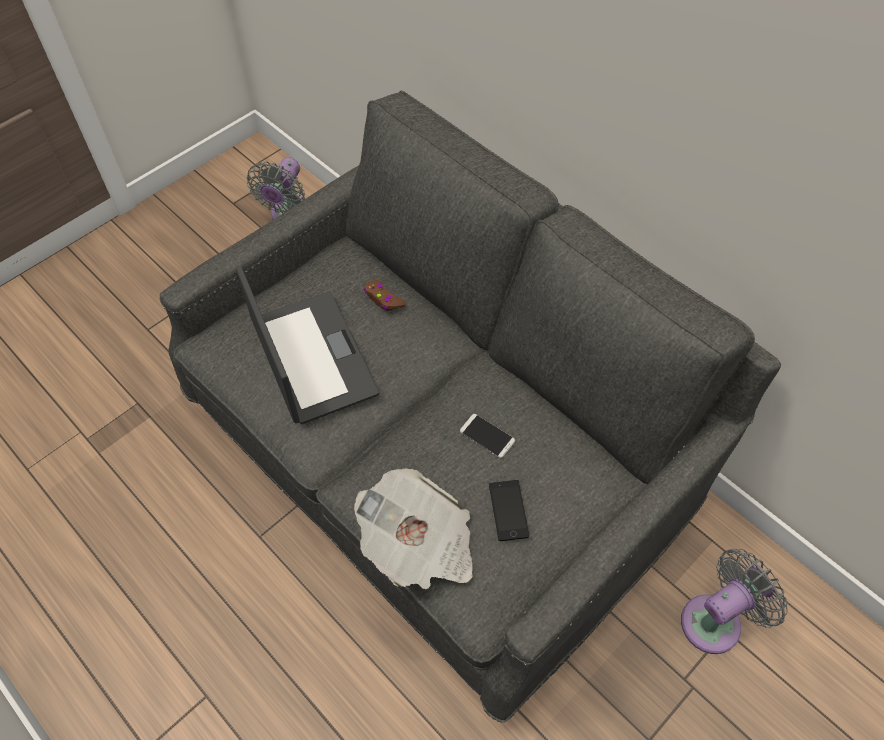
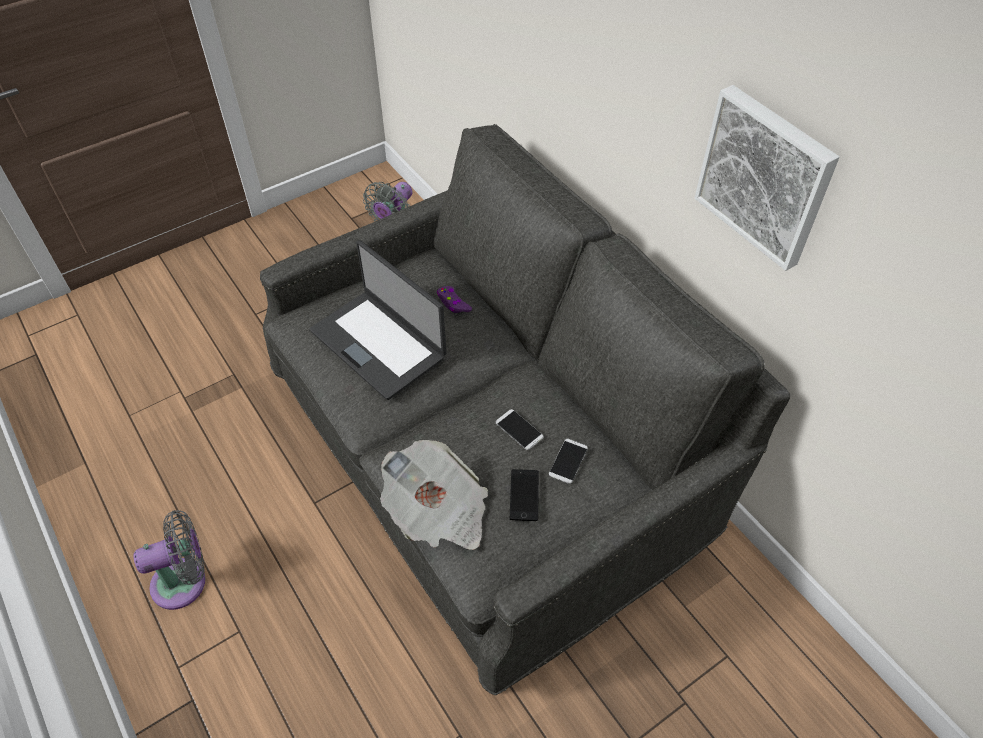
camera: 10 degrees right, 5 degrees down
laptop [236,266,379,424] -> laptop turned 150 degrees clockwise [310,240,447,400]
brown game controller [364,280,406,311] -> purple game controller [437,286,472,313]
grey fan [681,549,788,654] -> grey fan moved to [134,510,205,610]
none -> phone [549,439,588,484]
none -> picture [695,85,840,271]

